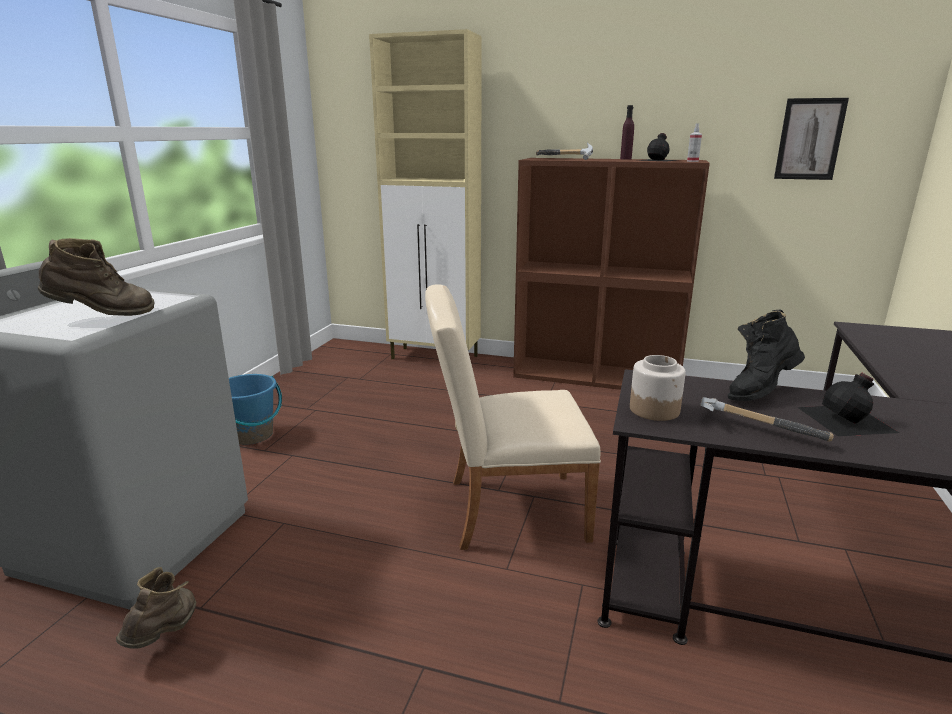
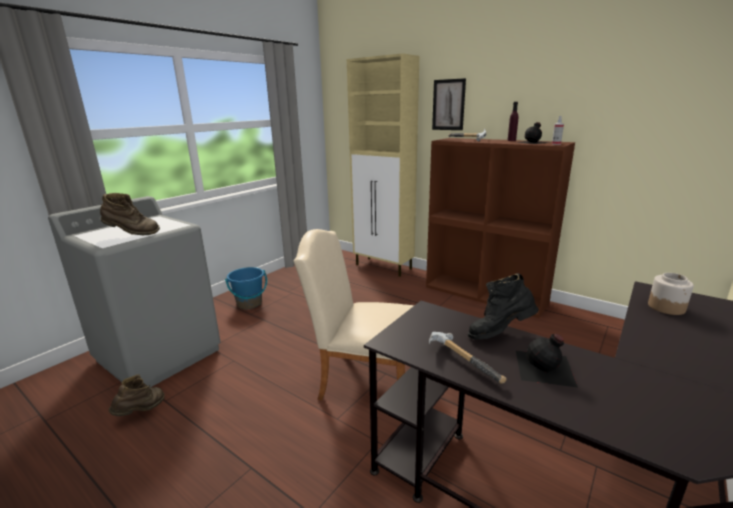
camera: 20 degrees right, 0 degrees up
jar [630,355,686,421] -> jar moved to [648,273,694,315]
picture [774,98,849,180] -> picture moved to [432,78,466,130]

